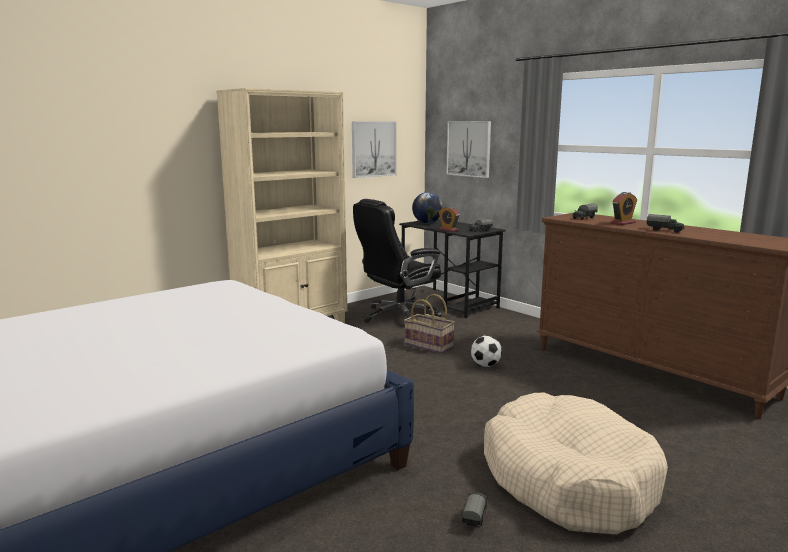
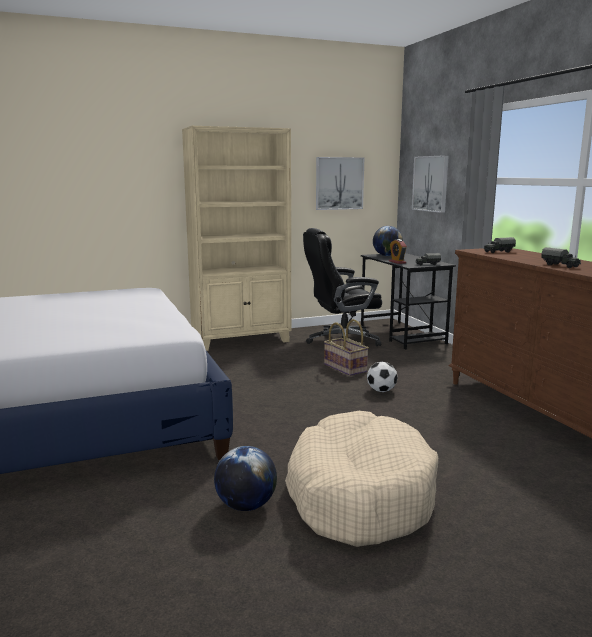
camera: 20 degrees right, 0 degrees up
toy truck [462,492,488,527] -> globe [214,446,277,511]
alarm clock [610,192,637,225] -> none

